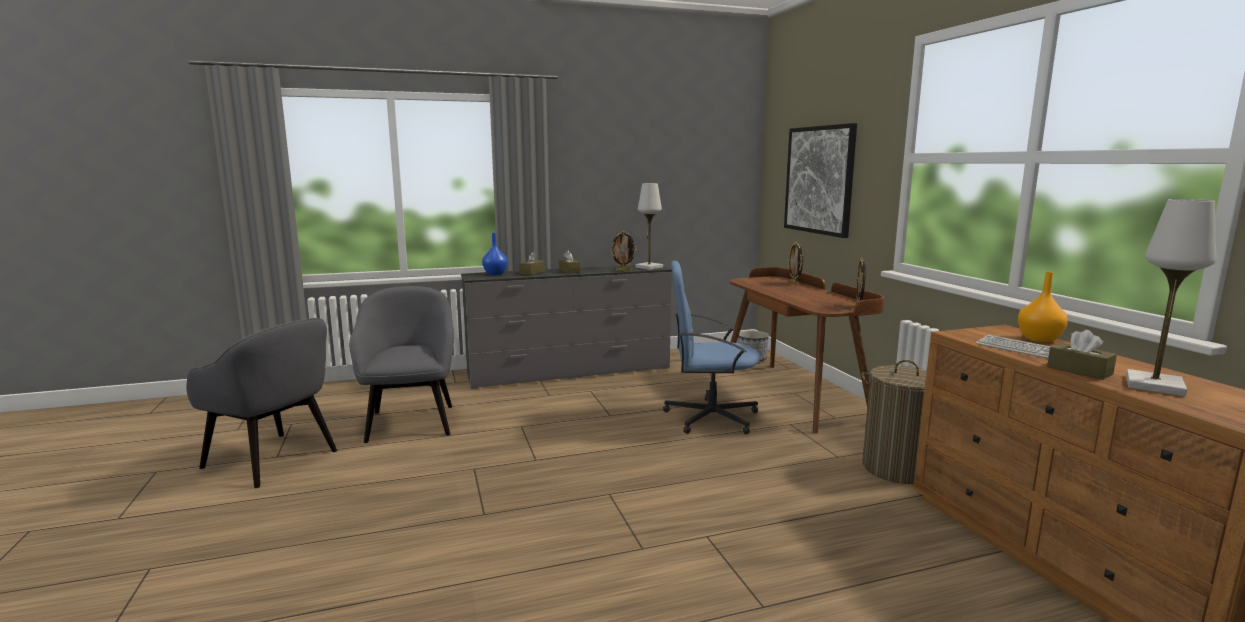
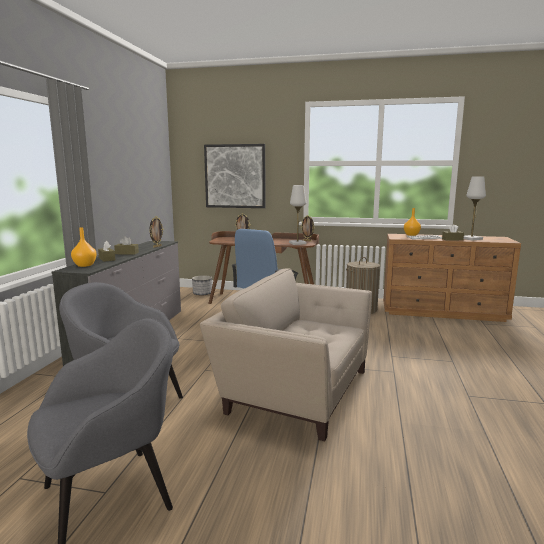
camera: 60 degrees left, 0 degrees up
blue vase [482,233,508,275] -> orange vase [71,227,97,267]
white table lamp [635,183,663,270] -> white table lamp moved to [289,185,306,245]
none -> beige armchair [200,268,372,442]

